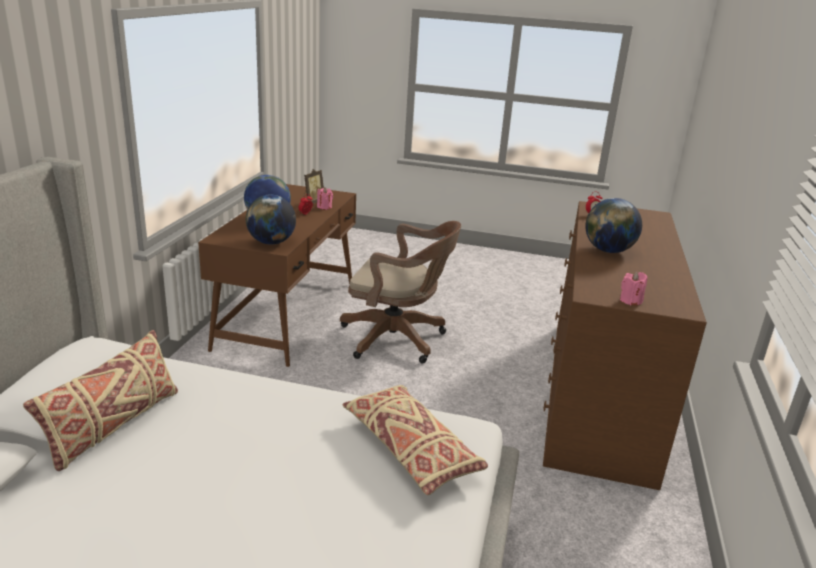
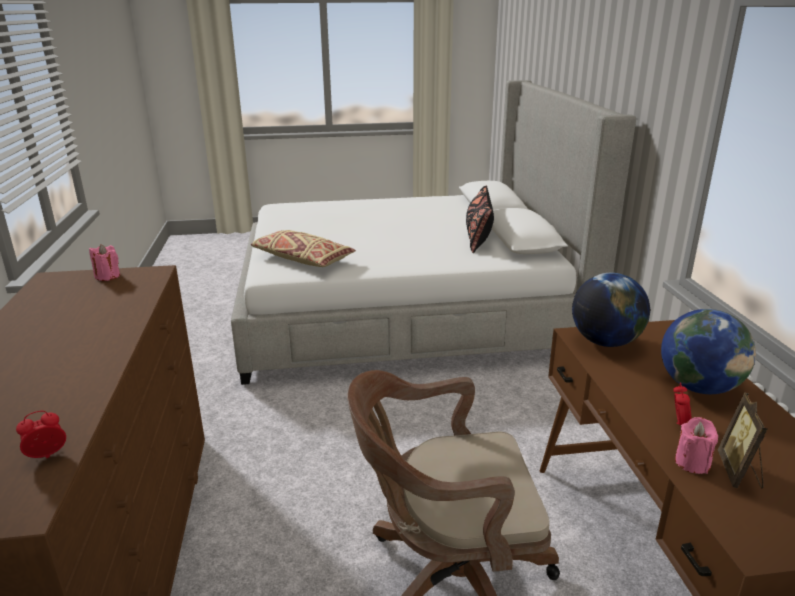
camera: 160 degrees right, 0 degrees up
beige pillow [23,330,178,471] -> black pillow [466,186,494,253]
globe [585,198,642,253] -> none

